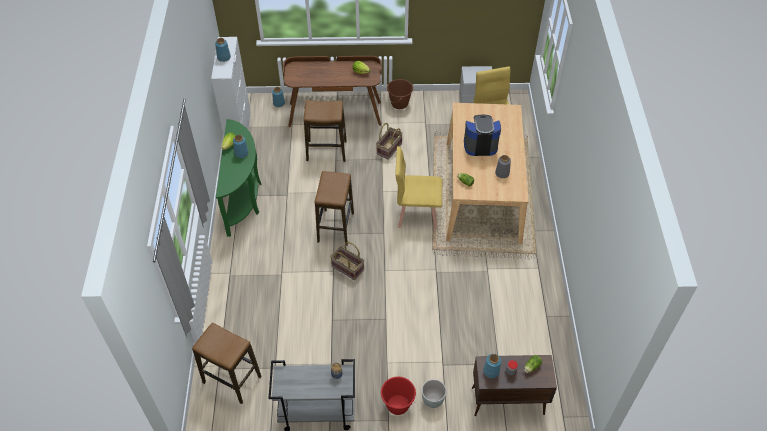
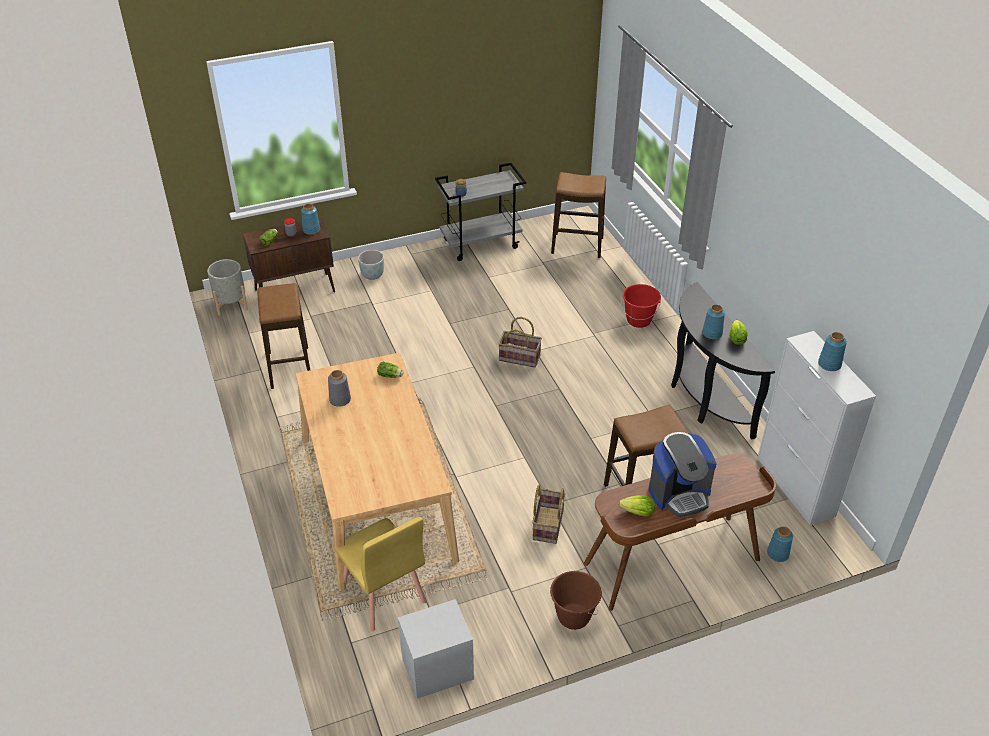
camera: 160 degrees right, 10 degrees down
green console table [216,119,262,237] -> black console table [671,282,775,440]
stool [315,171,354,246] -> stool moved to [257,283,310,389]
red bucket [381,377,416,415] -> red bucket moved to [621,284,661,328]
yellow chair [395,146,442,229] -> none
coffee machine [464,115,501,156] -> coffee machine moved to [649,432,717,517]
none -> grey planter [207,259,248,316]

